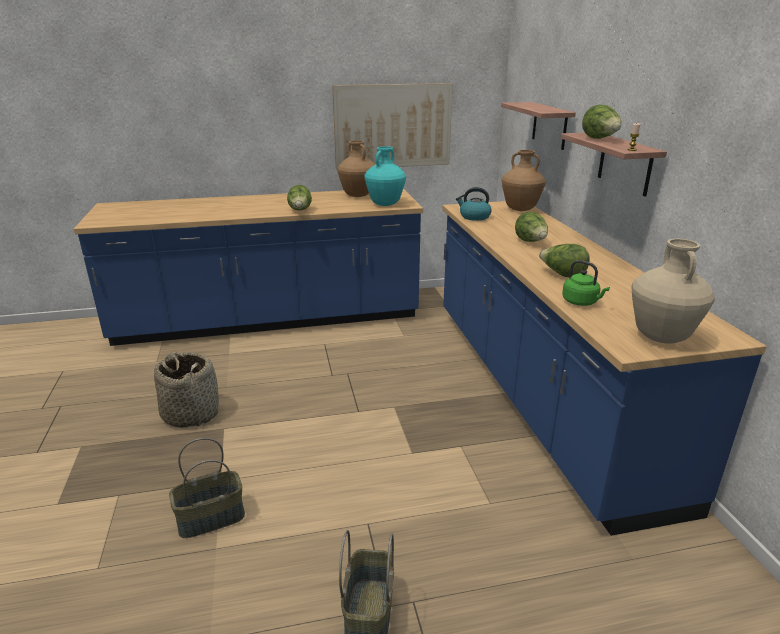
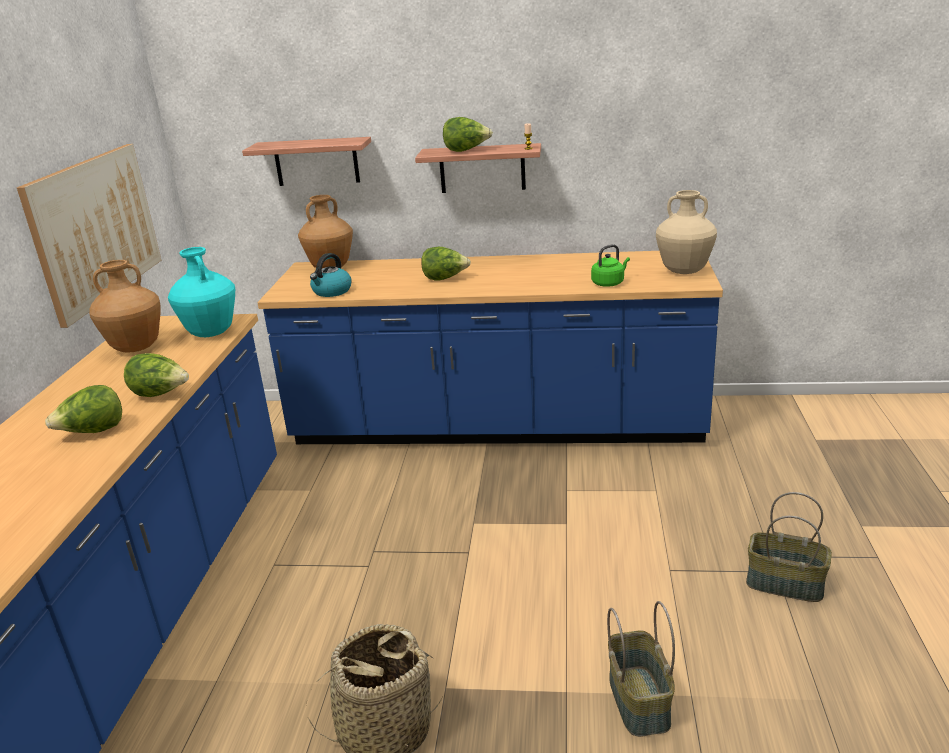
camera: 70 degrees left, 0 degrees up
lettuce [539,244,589,277] -> lettuce moved to [45,385,122,433]

